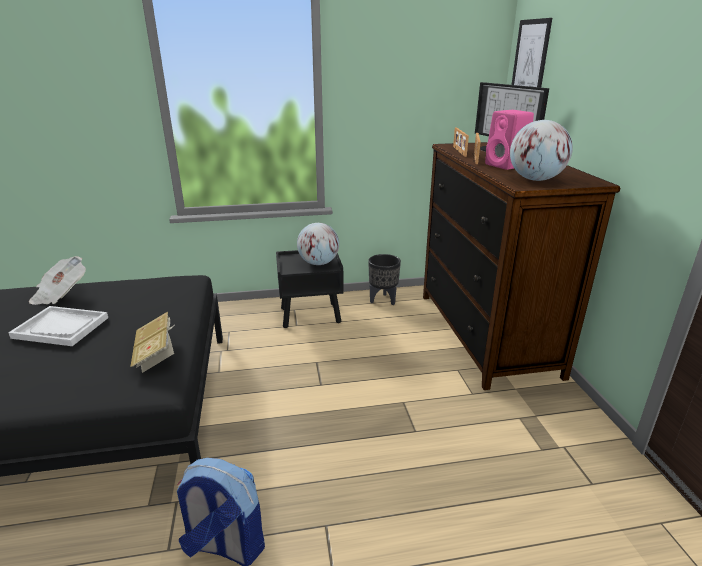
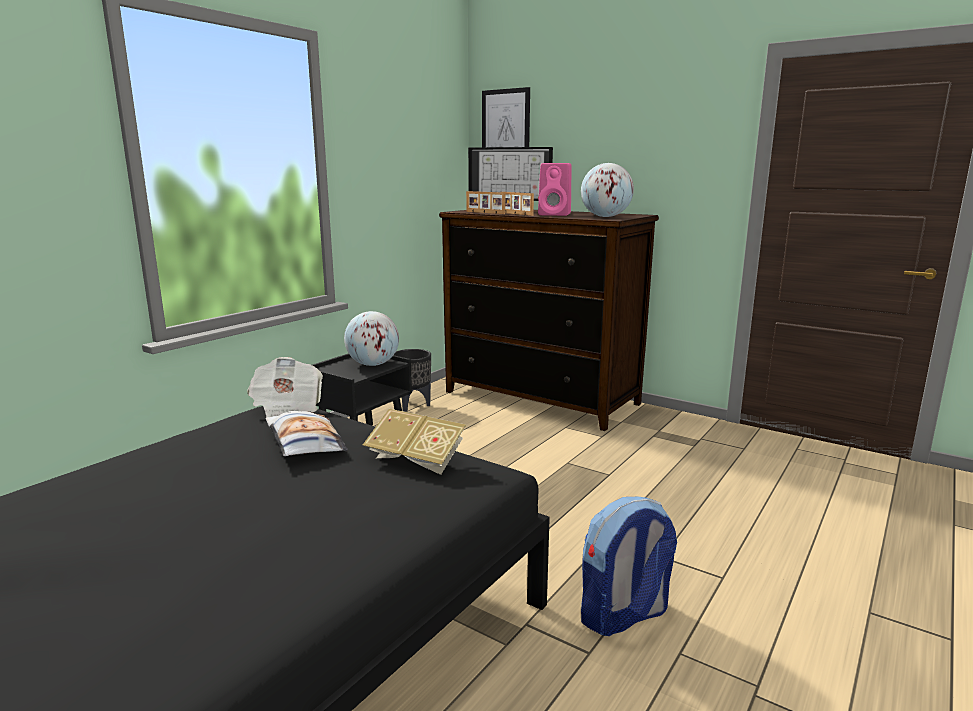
camera: 45 degrees left, 10 degrees down
white tray [8,306,108,346] -> none
newspaper [29,256,86,305] -> newspaper moved to [247,357,323,417]
none -> pillow [266,411,348,456]

